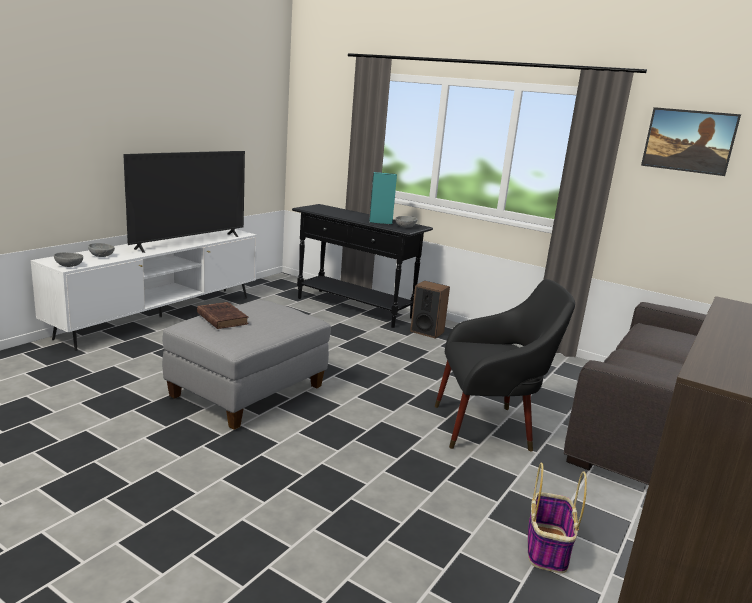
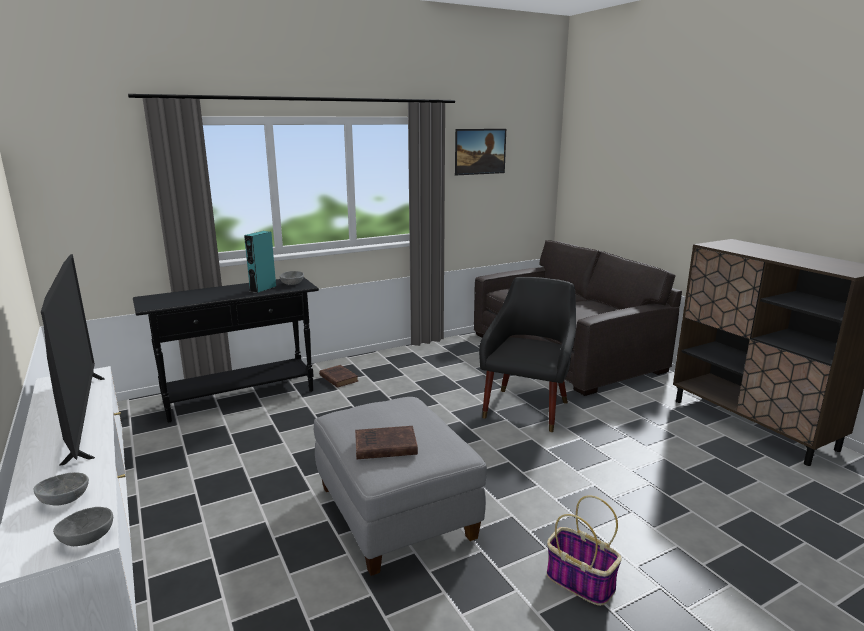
camera: 60 degrees left, 0 degrees up
speaker [410,281,450,339] -> brown book [319,365,358,388]
basket [528,462,587,573] -> basket moved to [547,495,622,606]

